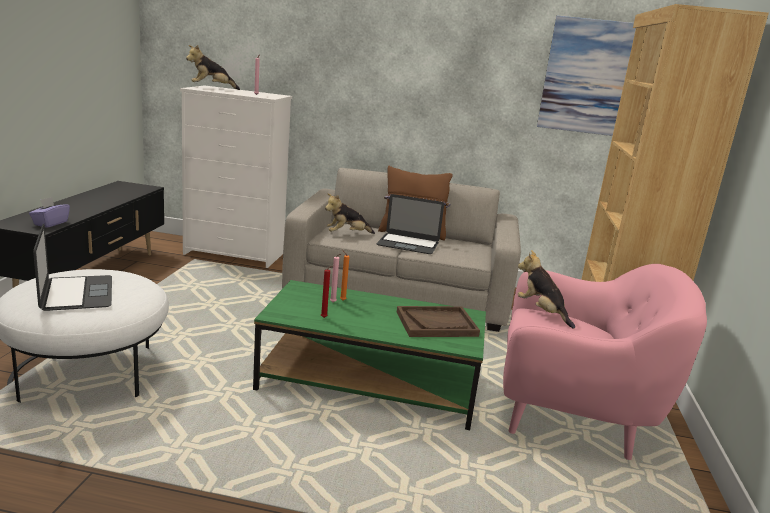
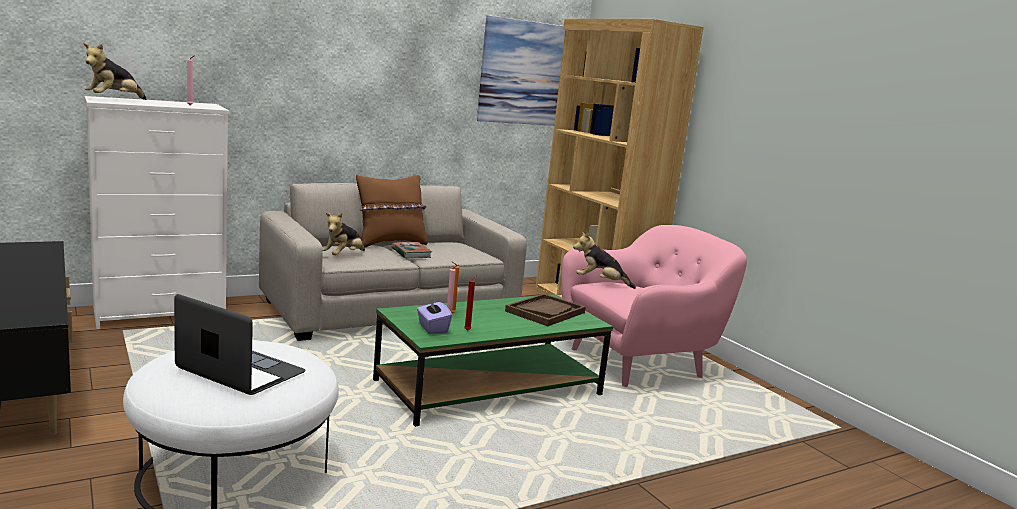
camera: 40 degrees left, 5 degrees down
purple tissue box [29,197,70,228] -> purple tissue box moved to [417,297,452,334]
laptop [377,194,444,254] -> book [392,242,432,258]

